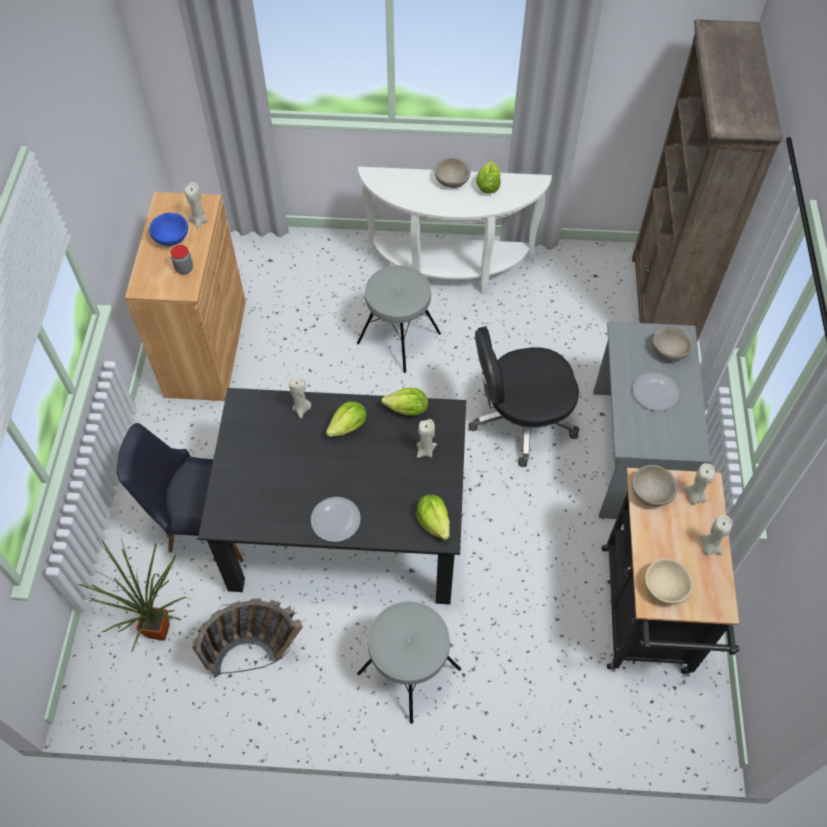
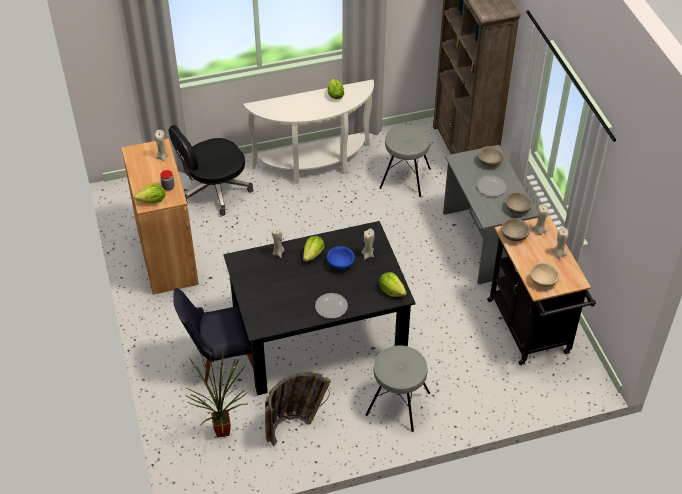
camera: 20 degrees left, 10 degrees down
blue bowl [149,213,188,246] -> blue bowl moved to [327,246,354,270]
grey stool [357,265,441,373] -> grey stool moved to [379,125,431,197]
lettuce [381,388,428,416] -> lettuce moved to [134,184,166,204]
beige bowl [435,158,470,188] -> beige bowl moved to [505,192,533,214]
black office chair [469,327,580,467] -> black office chair moved to [168,125,254,216]

